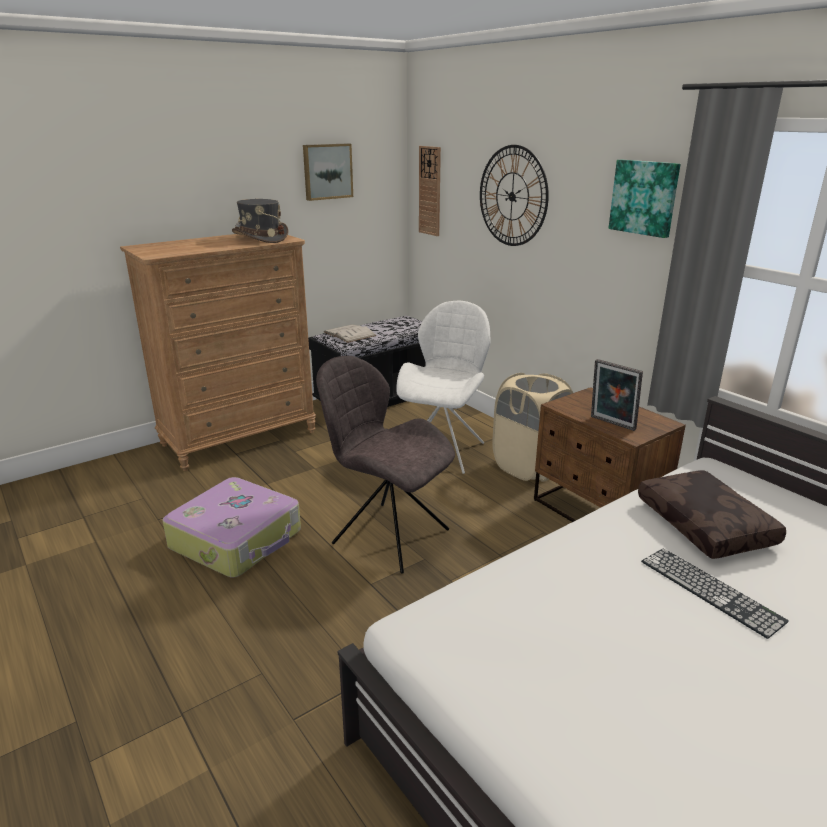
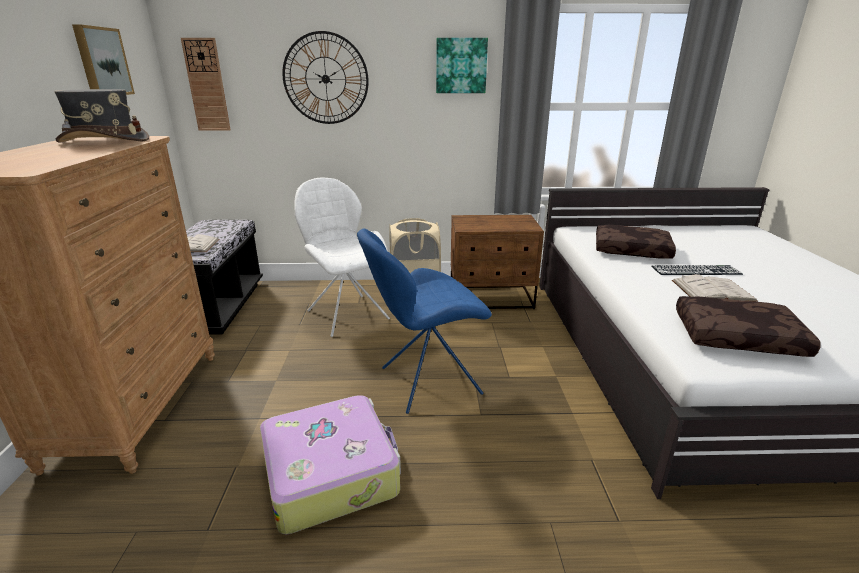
camera: 55 degrees left, 0 degrees up
grey chair [316,356,455,574] -> blue chair [357,228,492,414]
picture frame [591,359,643,431] -> none
none -> white book [672,274,758,302]
none -> brown pillow [676,296,820,357]

